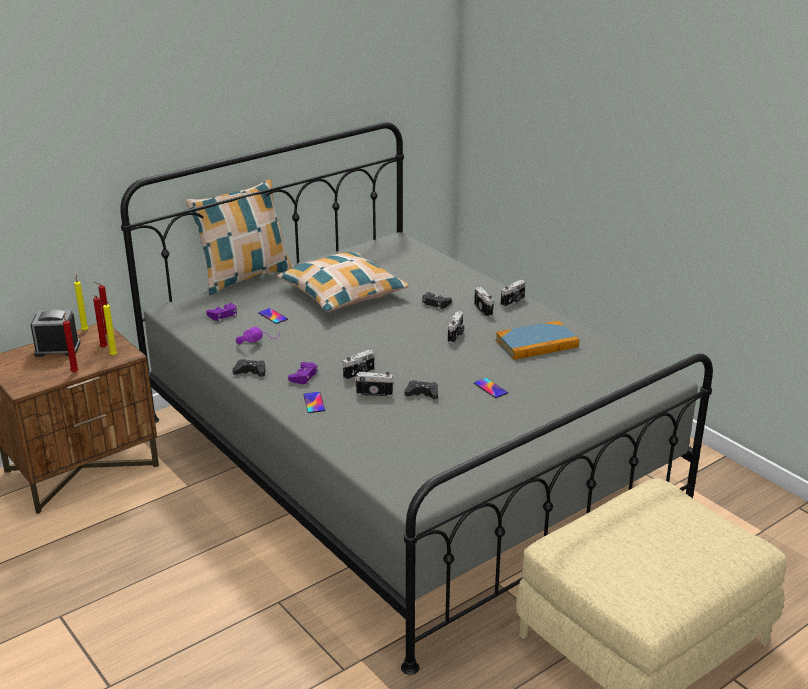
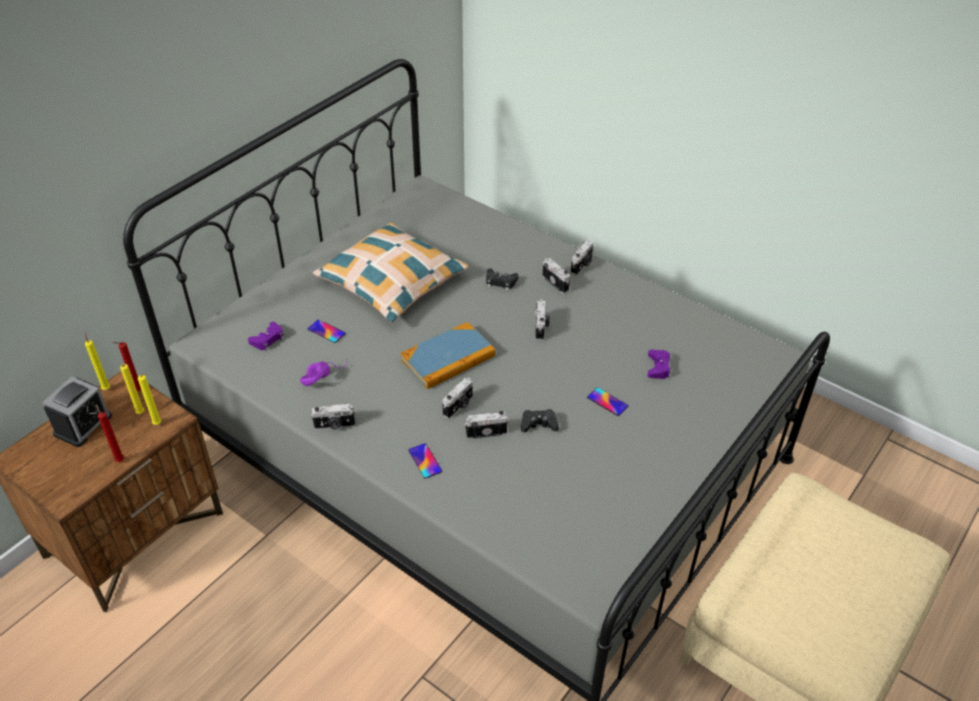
camera: 15 degrees left, 15 degrees up
alarm clock [31,310,81,357] -> alarm clock turned 135 degrees clockwise [42,377,112,447]
red candle [93,295,108,348] -> yellow candle [120,364,144,414]
pillow [186,180,292,295] -> none
black game controller [233,359,266,377] -> camera [311,404,355,430]
purple game controller [288,362,318,384] -> purple game controller moved to [647,349,671,379]
book [495,321,579,360] -> book moved to [400,322,496,389]

